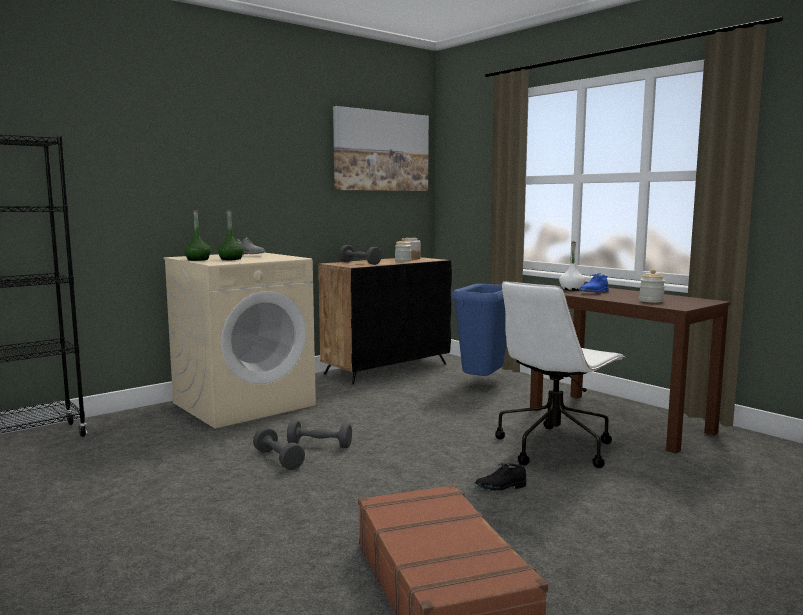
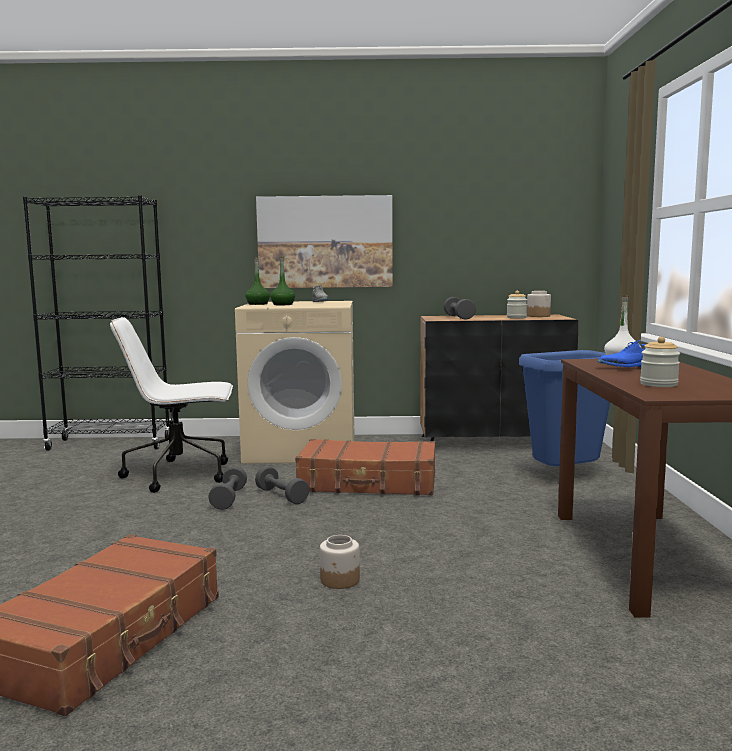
camera: 40 degrees right, 0 degrees up
picture [333,106,429,191] -> picture moved to [256,195,393,288]
black shoe [474,463,526,490] -> jar [320,535,360,589]
white office chair [495,281,625,468] -> white office chair moved to [110,317,233,493]
none -> brown suitcase [295,439,435,495]

